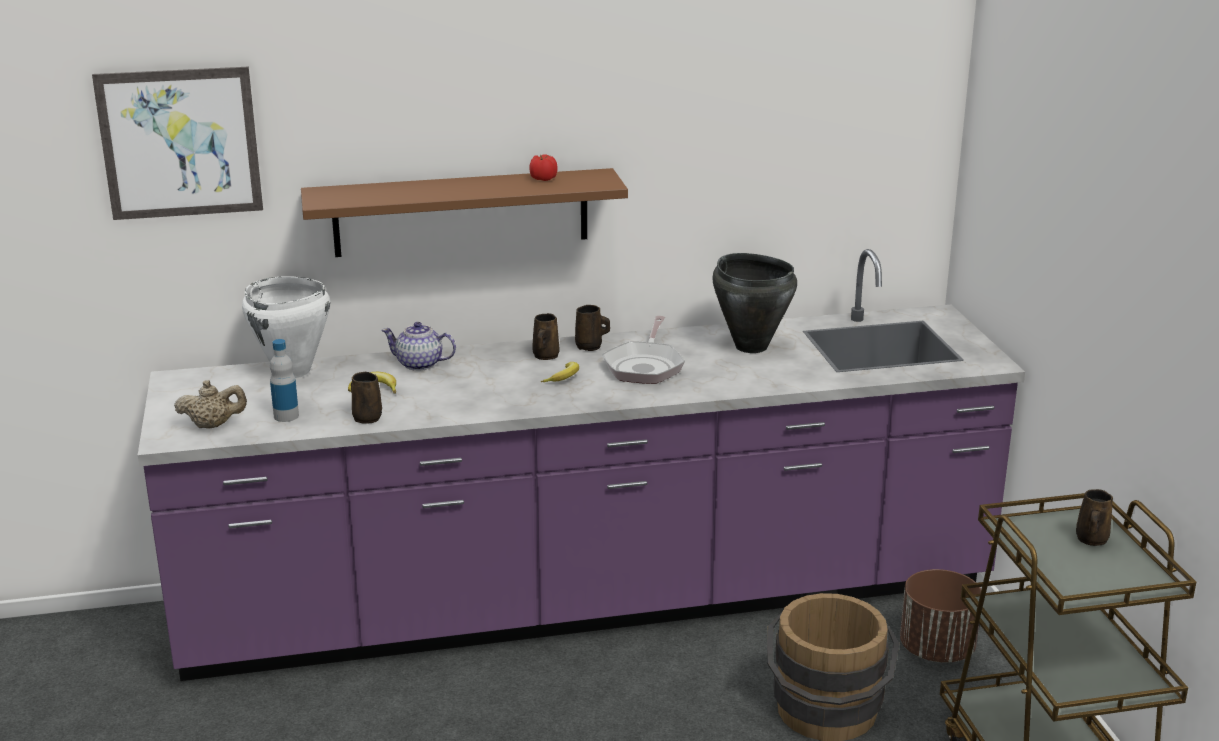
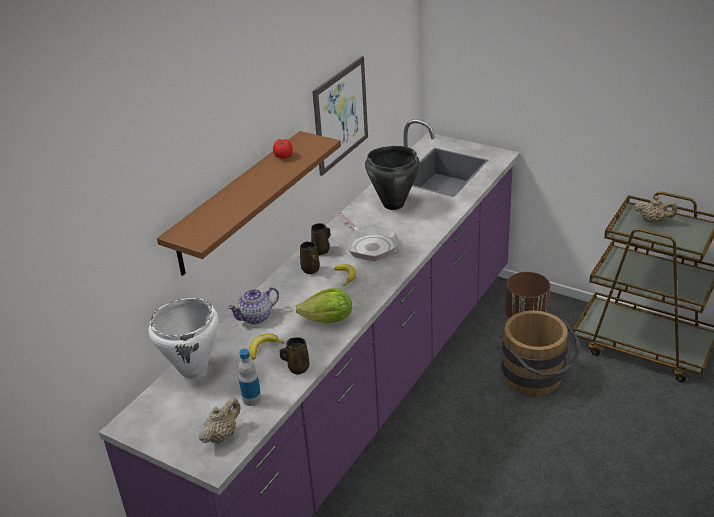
camera: 45 degrees left, 10 degrees up
picture [92,67,263,220] -> picture moved to [312,56,368,176]
brown mug [1076,489,1113,546] -> beige teapot [634,196,677,223]
none -> lettuce [295,288,352,323]

